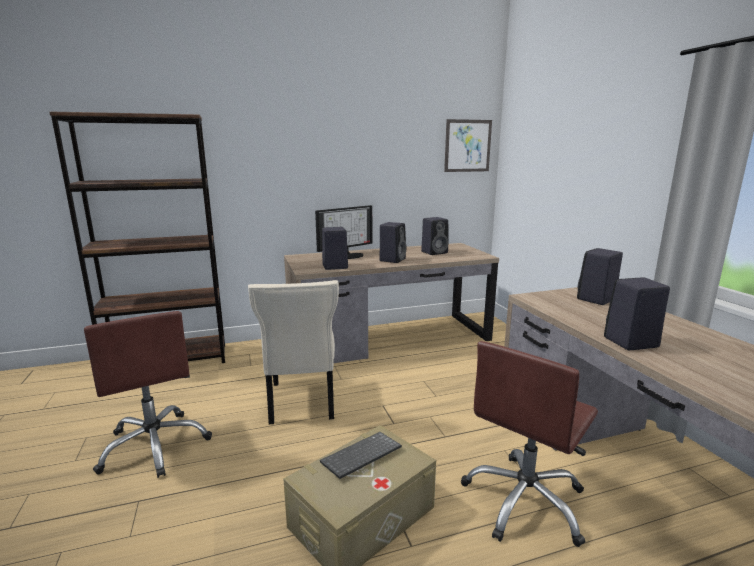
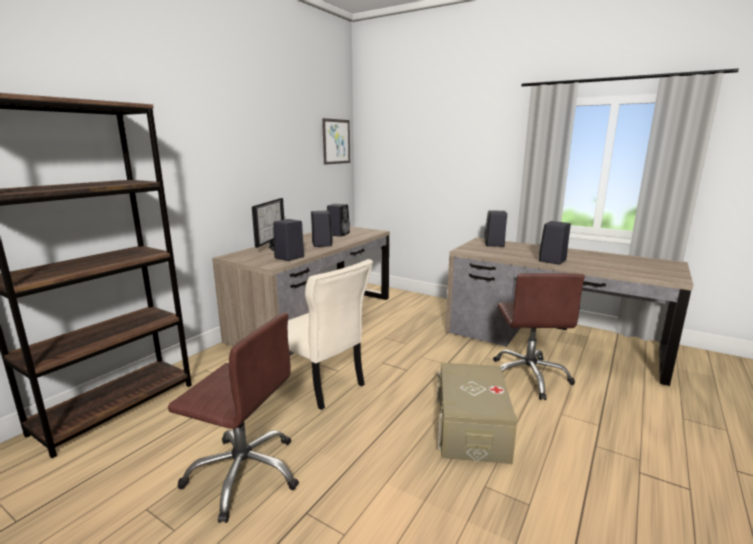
camera: 40 degrees left, 0 degrees up
keyboard [320,432,402,479] -> none

